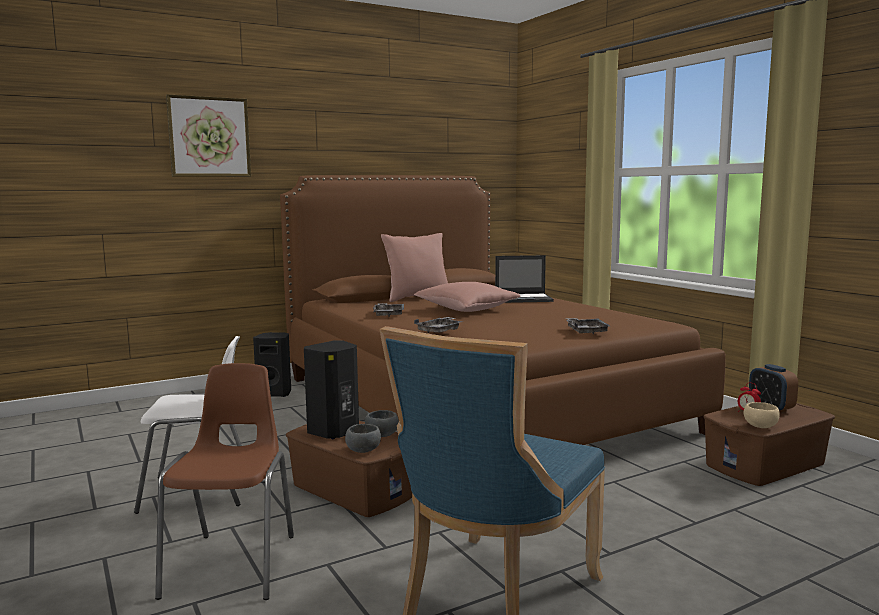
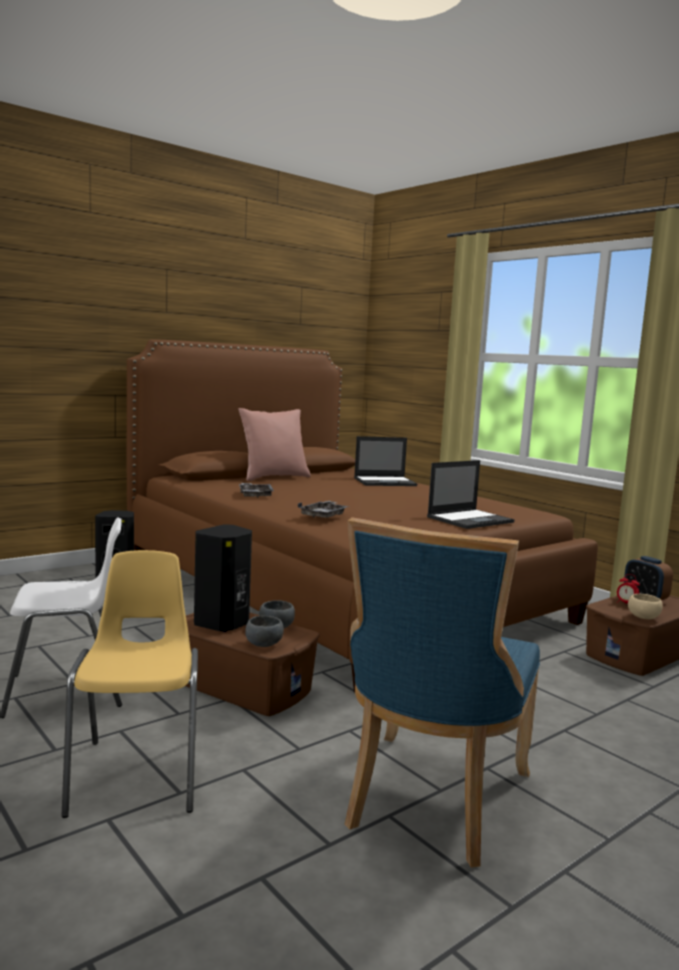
camera: 10 degrees left, 0 degrees up
brown chair [155,363,294,600] -> yellow chair [61,550,198,818]
picture [166,94,251,177] -> none
pink pillow [414,282,520,312] -> none
grey tray [566,318,610,334] -> laptop [427,460,515,529]

